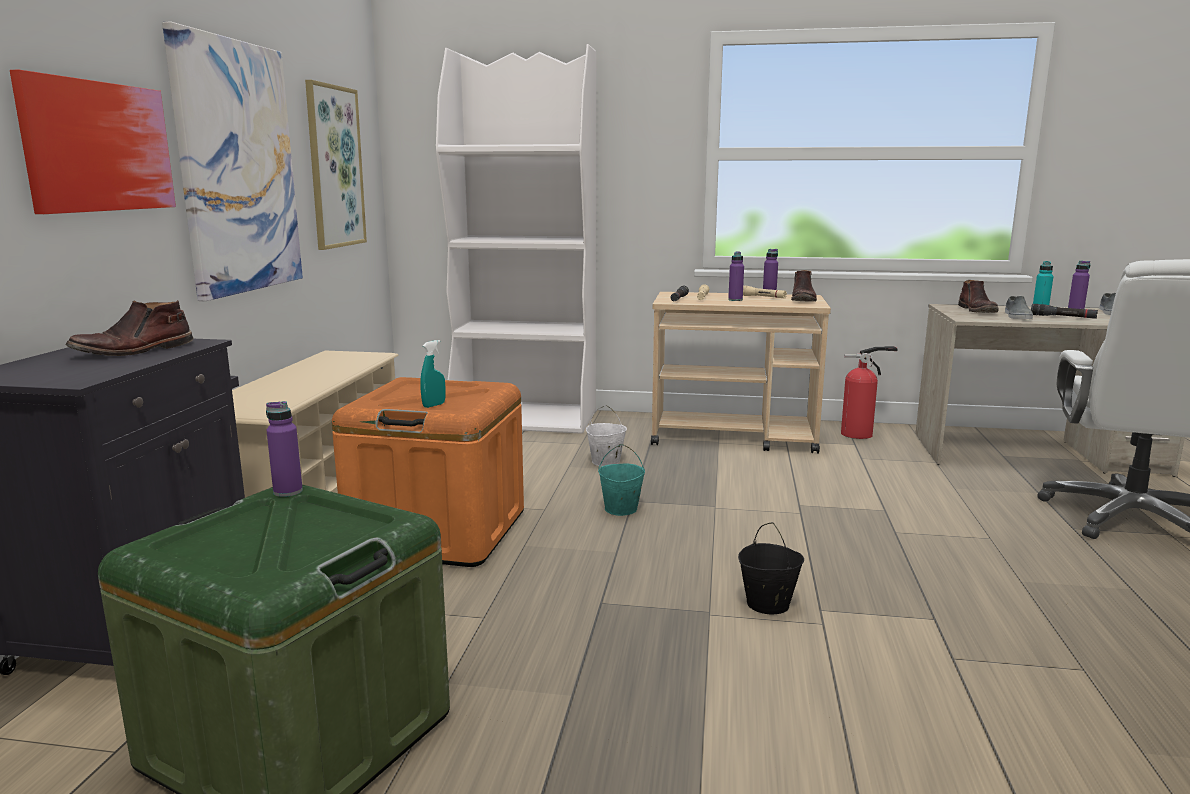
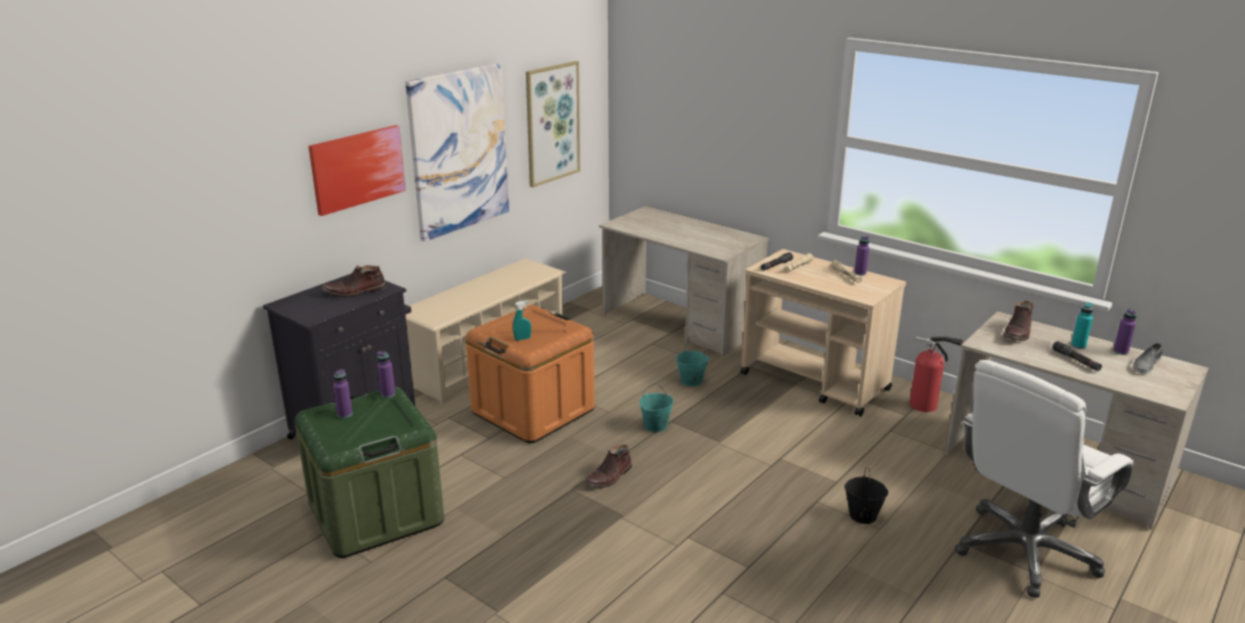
camera: 30 degrees right, 10 degrees up
white bookcase [436,44,596,434] -> beige desk [599,206,769,356]
white bucket [586,405,627,466] -> turquoise bucket [676,341,709,386]
purple bottle [728,251,744,301] -> purple bottle moved to [333,369,353,418]
black bucket [738,522,804,614] -> black bucket moved to [844,468,888,524]
brown boot [791,270,817,302] -> brown boot moved to [584,445,632,488]
grey shoe [1005,296,1033,319] -> none

